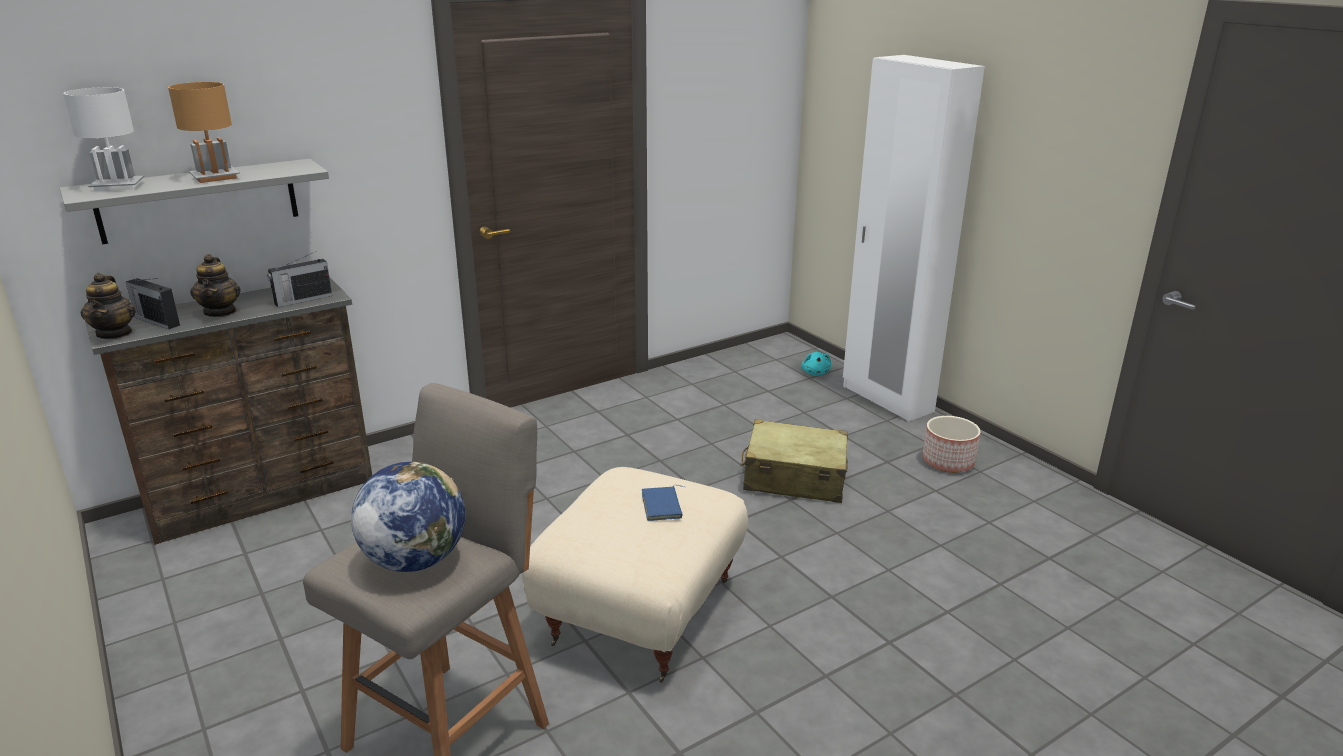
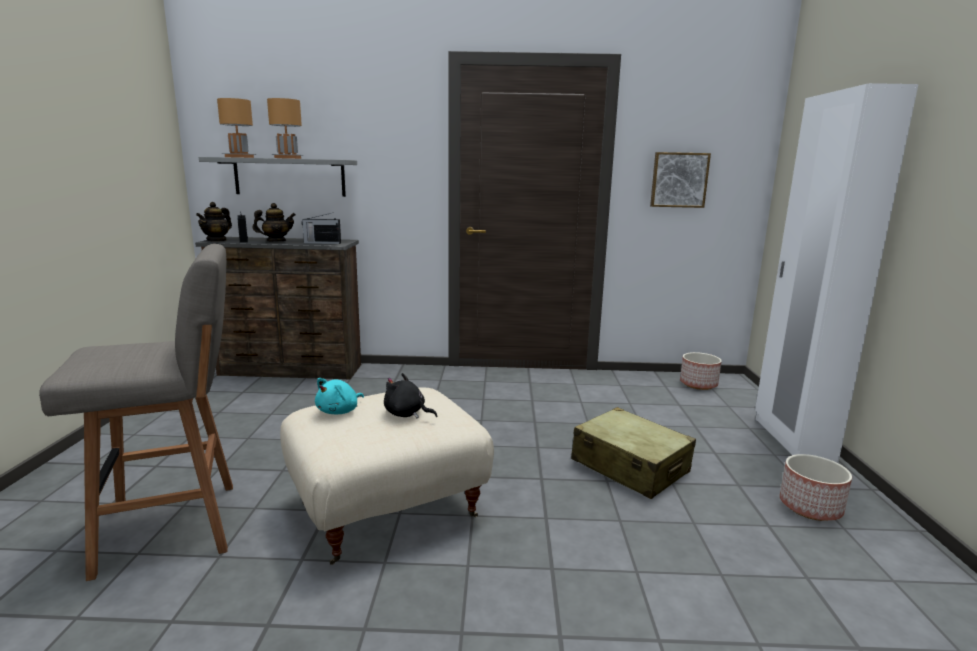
camera: 35 degrees right, 10 degrees down
white table lamp [63,87,144,191] -> brown table lamp [217,98,256,158]
teapot [190,254,241,317] -> teapot turned 135 degrees counterclockwise [253,203,296,241]
globe [351,462,465,572] -> none
blue book [642,485,684,521] -> black plush toy [384,373,437,418]
turquoise plush toy [801,352,831,376] -> turquoise plush toy moved to [315,378,364,414]
none -> picture [650,152,711,208]
none -> planter [680,352,722,390]

